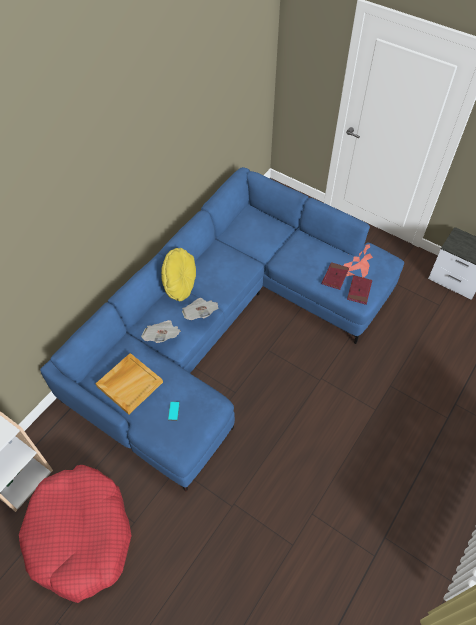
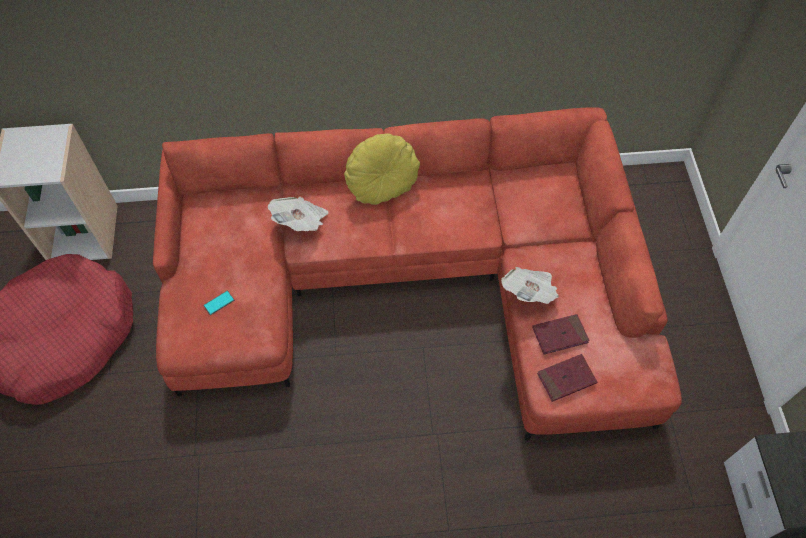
camera: 50 degrees right, 5 degrees up
blue sofa [40,167,404,491] -> red sofa [153,108,682,441]
beige tray [96,353,163,415] -> none
newspaper [182,298,218,320] -> newspaper moved to [501,267,559,304]

